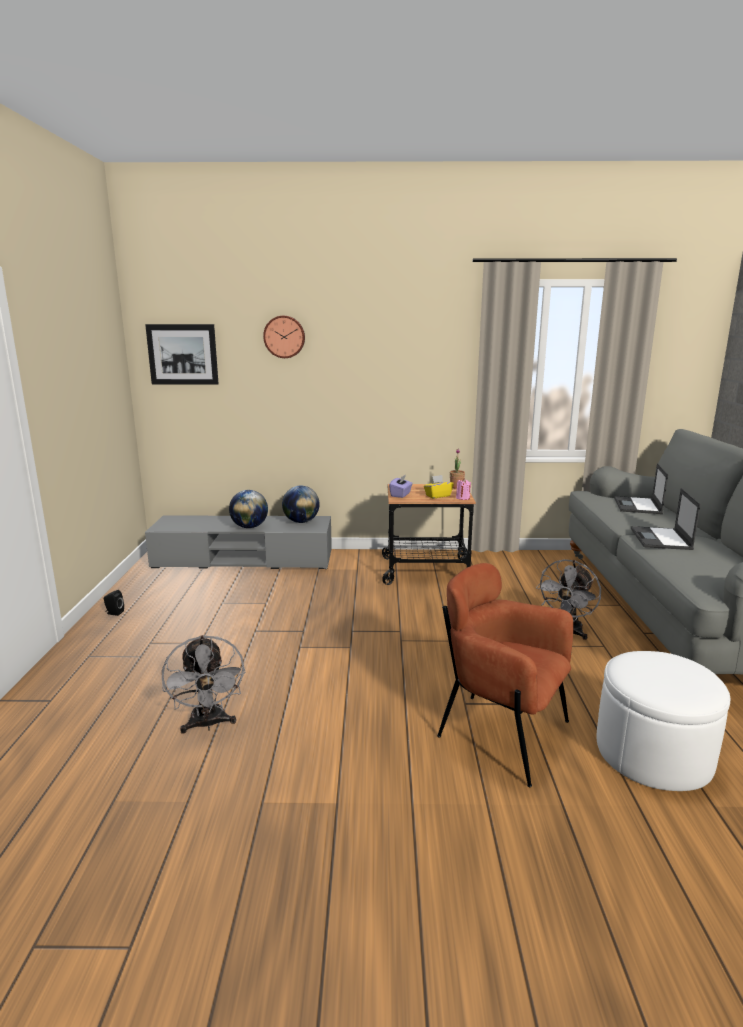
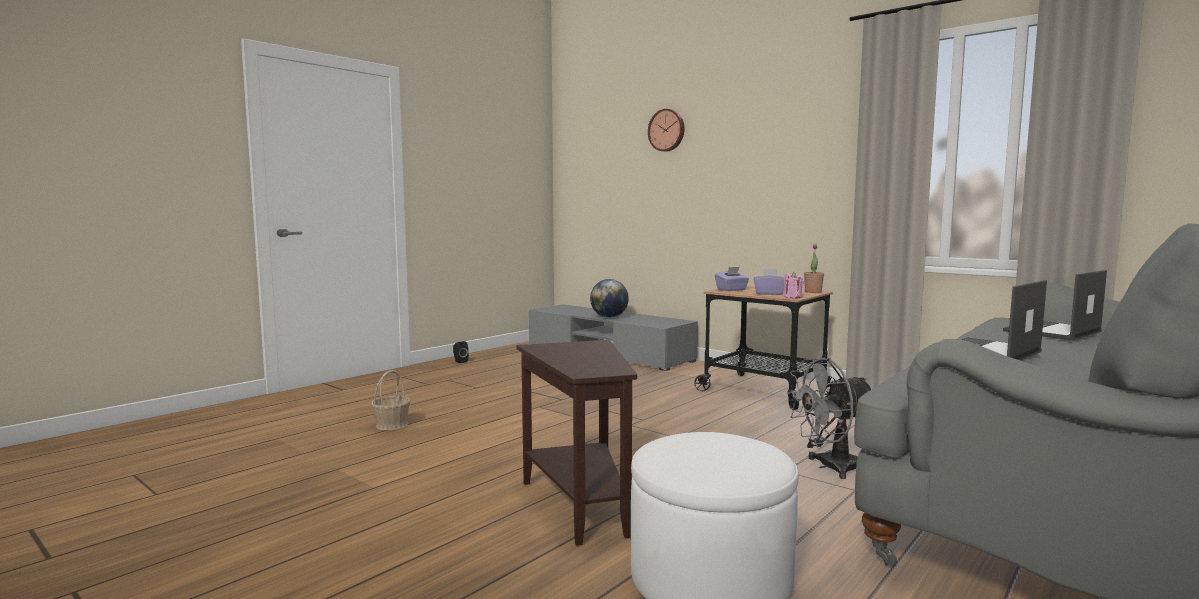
camera: 40 degrees right, 10 degrees down
picture [145,324,219,384] -> none
grey fan [162,635,245,734] -> basket [371,370,411,430]
globe [282,485,320,523] -> none
yellow tissue box [424,475,454,498] -> purple tissue box [754,269,784,295]
brown armchair [437,563,573,788] -> brown side table [517,340,637,546]

